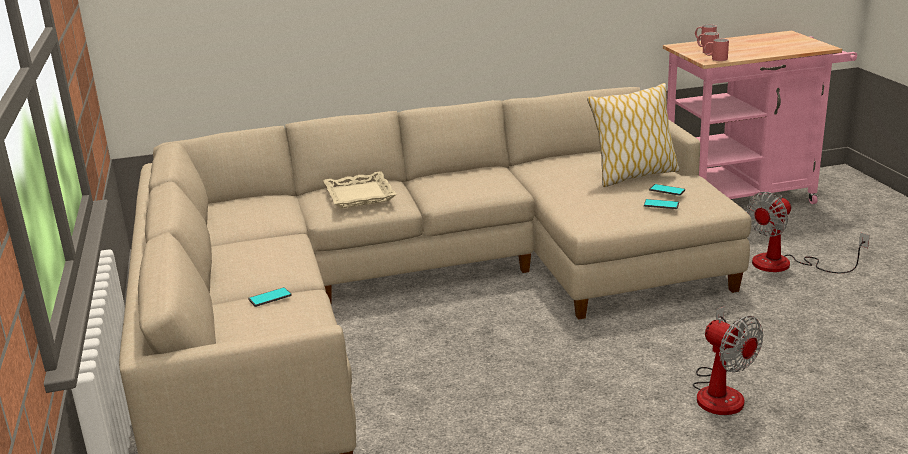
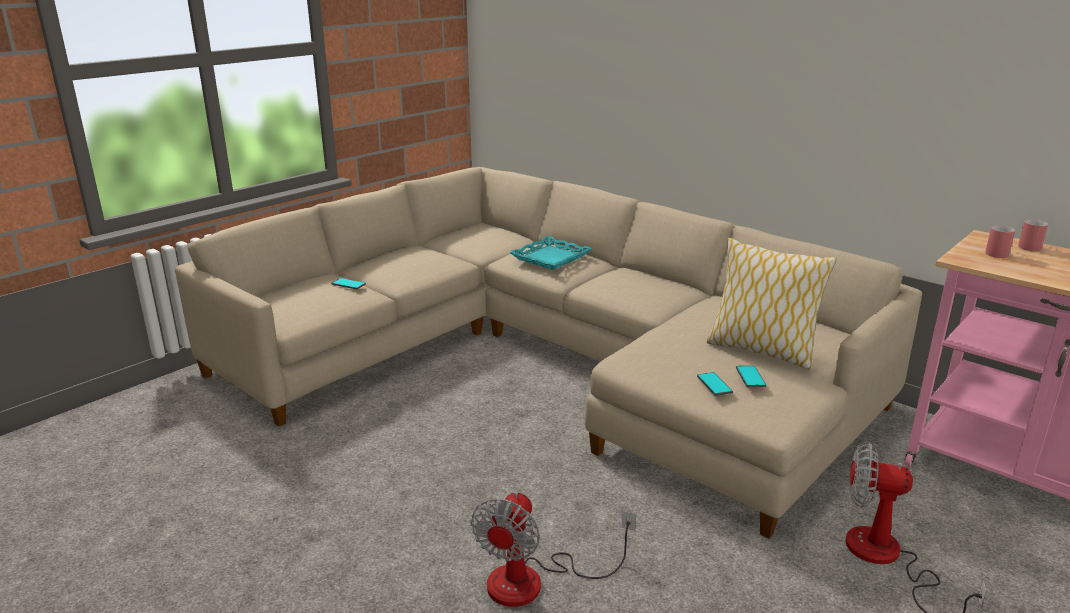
camera: 55 degrees right, 0 degrees up
beige tray [323,171,397,208] -> turquoise tray [509,236,592,270]
red mug [704,38,729,61] -> none

